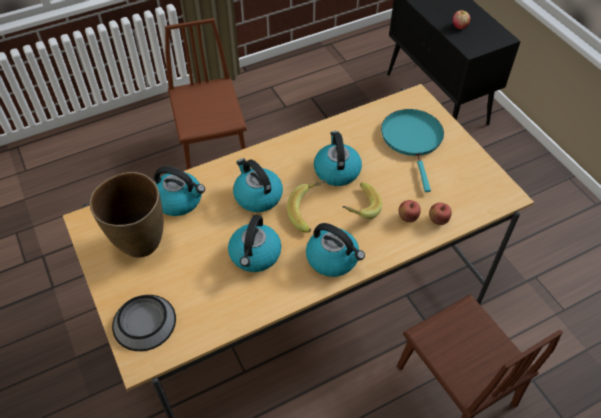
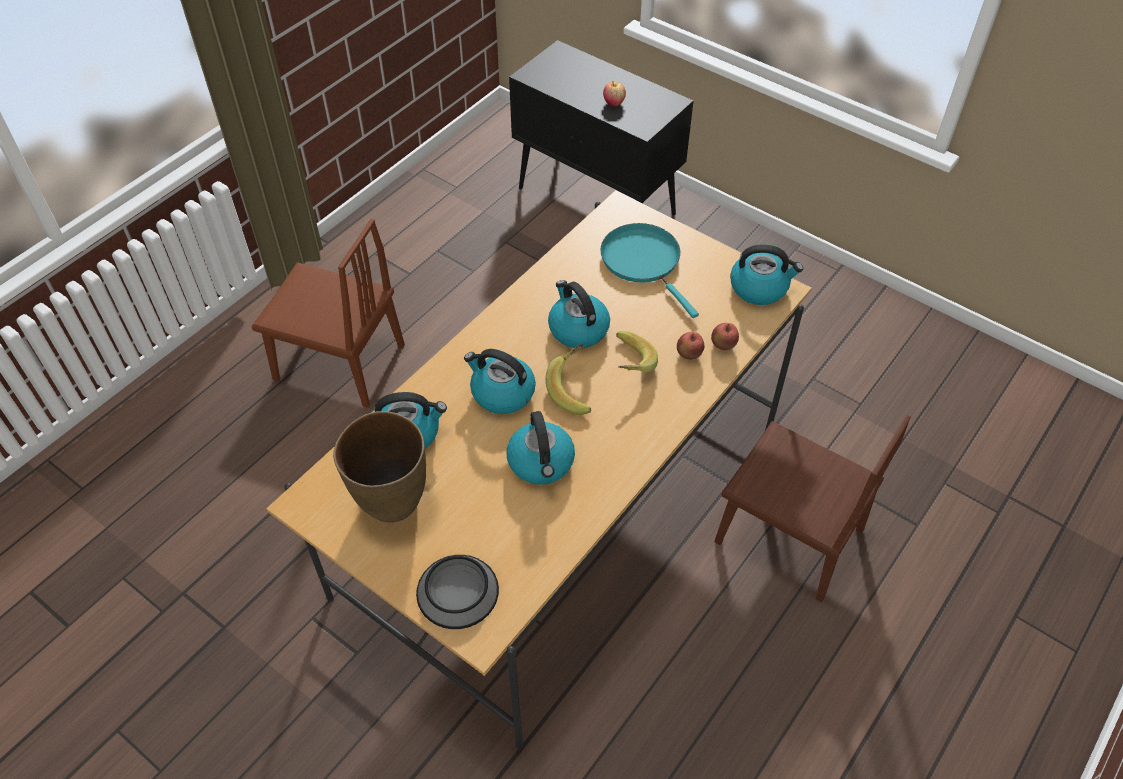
camera: 25 degrees left, 0 degrees up
brown chair [165,18,247,170] -> brown chair turned 150 degrees clockwise [251,219,405,408]
kettle [306,223,365,277] -> kettle moved to [730,244,803,305]

